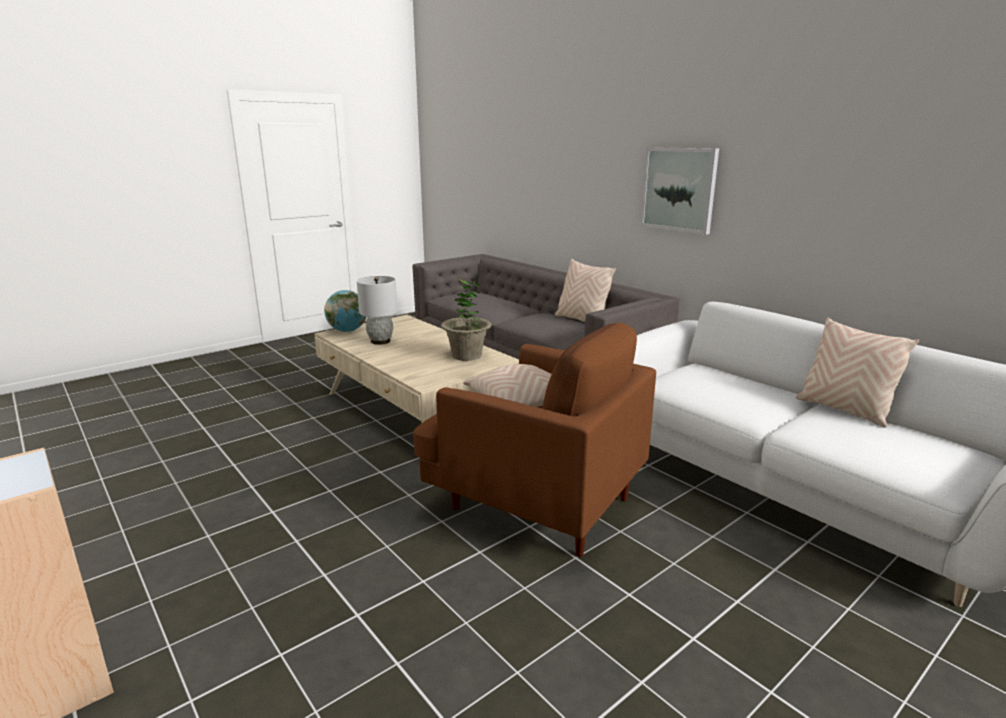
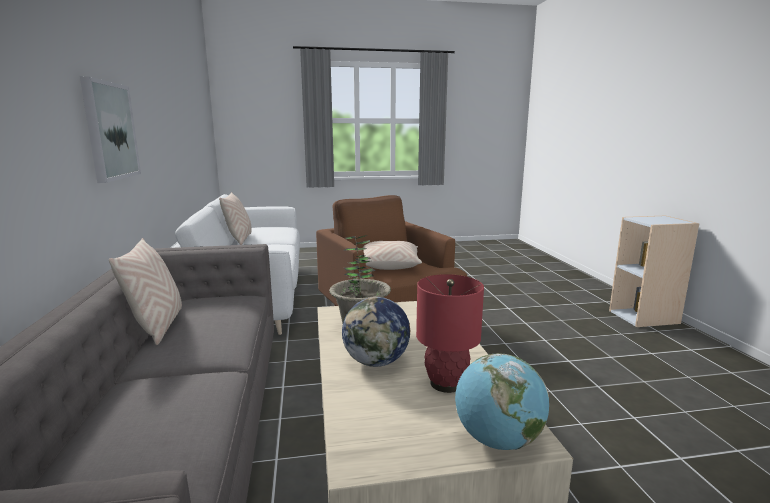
camera: 150 degrees left, 5 degrees down
white table lamp [357,276,398,345] -> red table lamp [416,274,484,393]
none -> globe [342,297,410,367]

